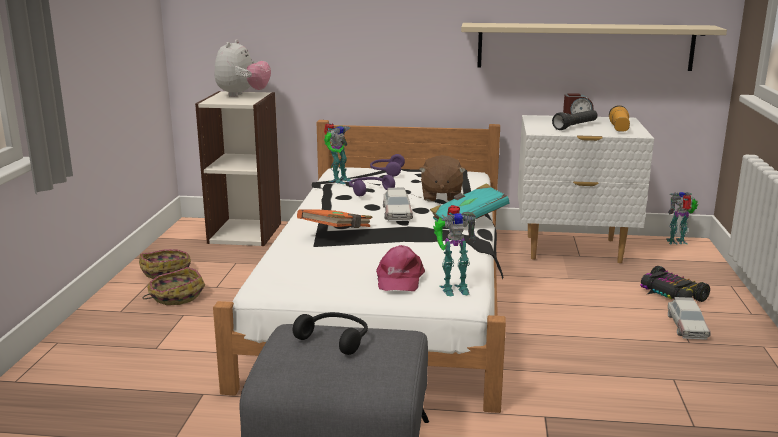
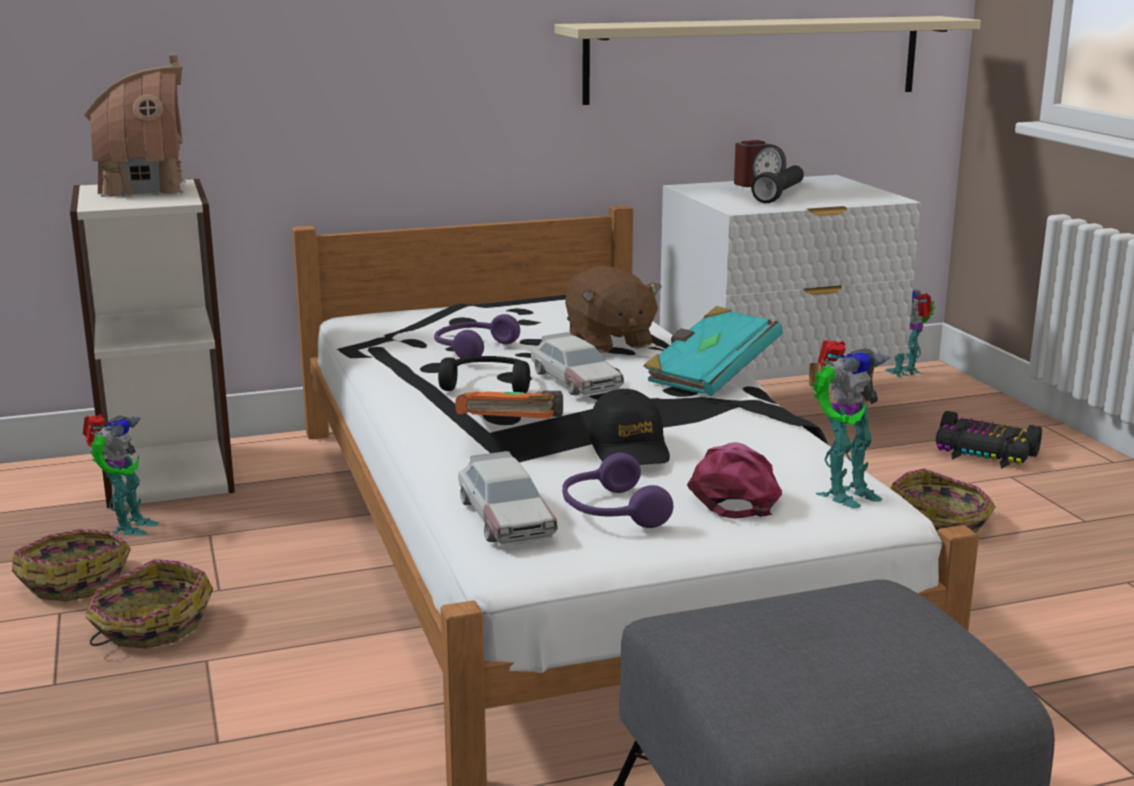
camera: 25 degrees left, 0 degrees up
plush toy [215,40,271,97] -> toy house [84,54,186,197]
black headphones [293,312,368,355] -> black headphones moved to [438,356,530,393]
toy robot [324,123,351,184] -> toy robot moved to [83,414,158,536]
purple headphones [370,154,405,177] -> purple headphones moved to [562,453,673,528]
pink cap [376,245,425,291] -> pink cap turned 150 degrees counterclockwise [687,442,782,519]
flashlight [609,105,630,132] -> none
toy car [668,297,711,340] -> toy car moved to [459,451,558,546]
none -> black cap [589,389,670,465]
none -> basket [890,468,996,533]

